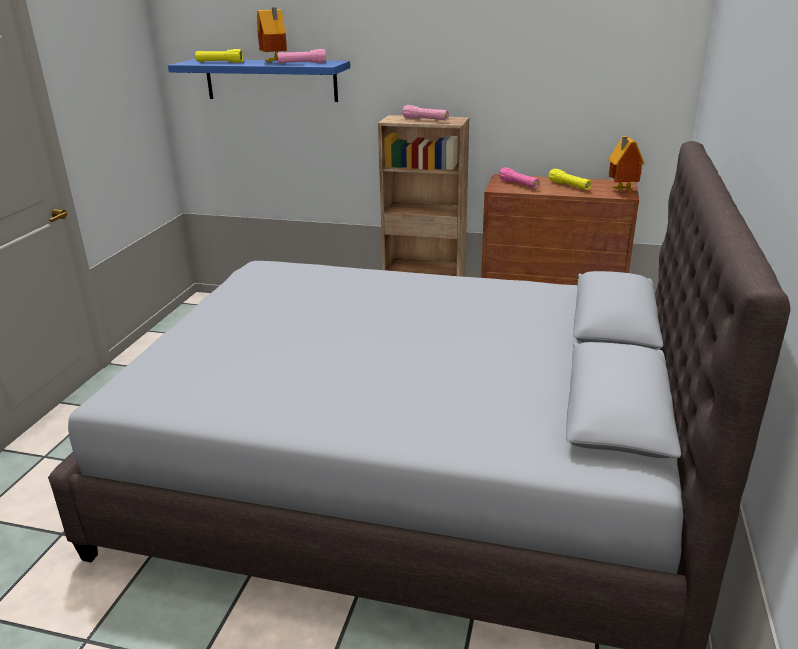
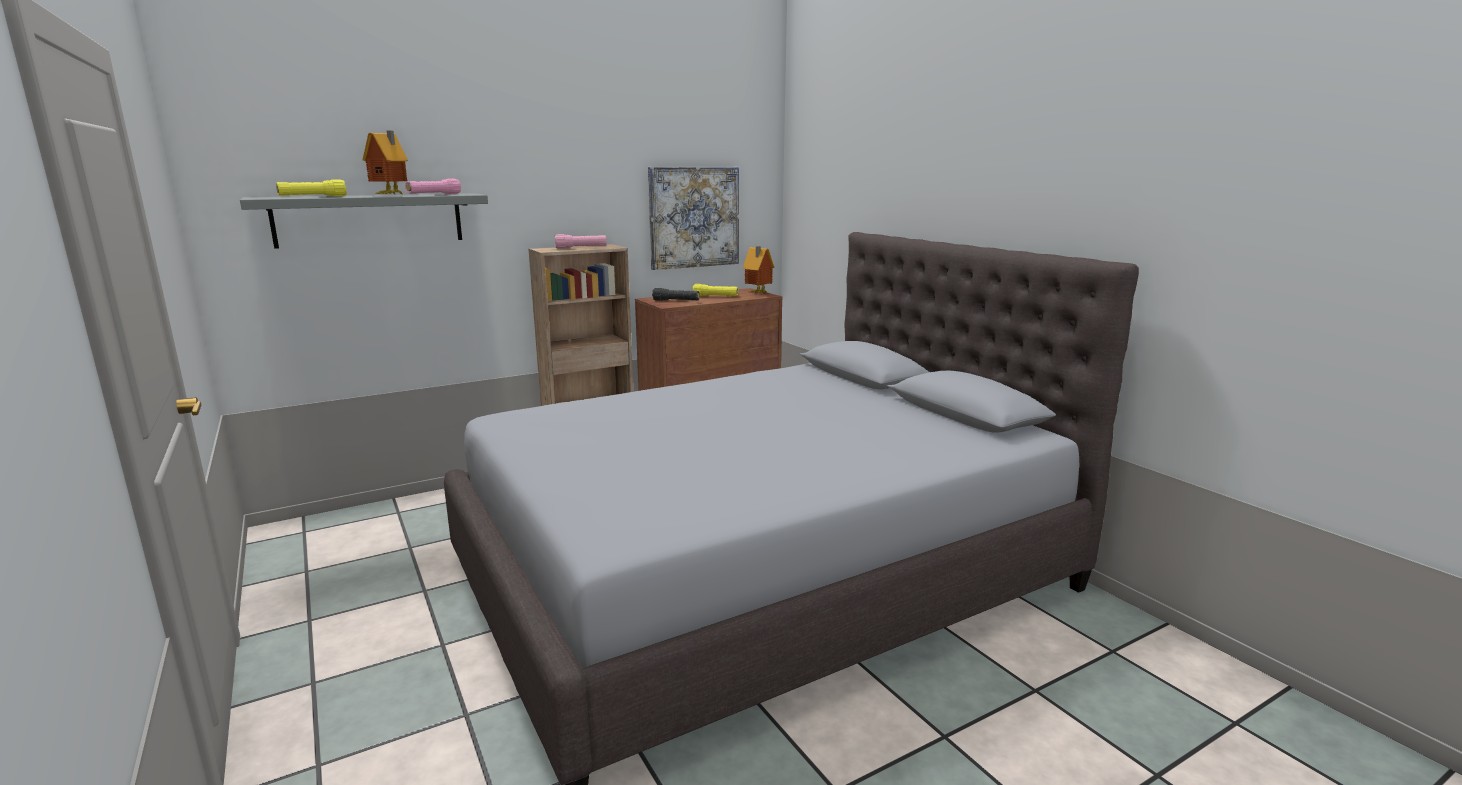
camera: 45 degrees left, 10 degrees down
blue shelf [168,59,350,102] -> grey shelf [240,193,488,249]
pink flashlight [499,168,540,188] -> black flashlight [652,288,700,301]
none -> picture [648,167,739,270]

